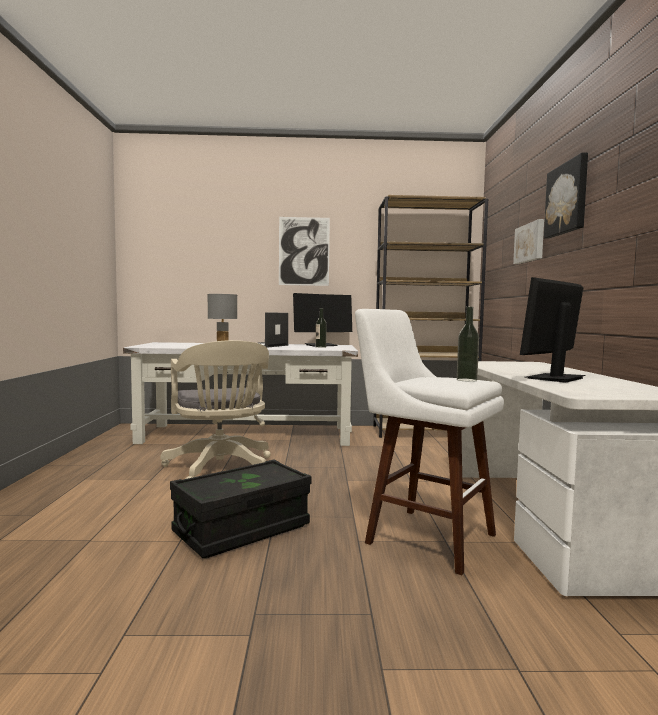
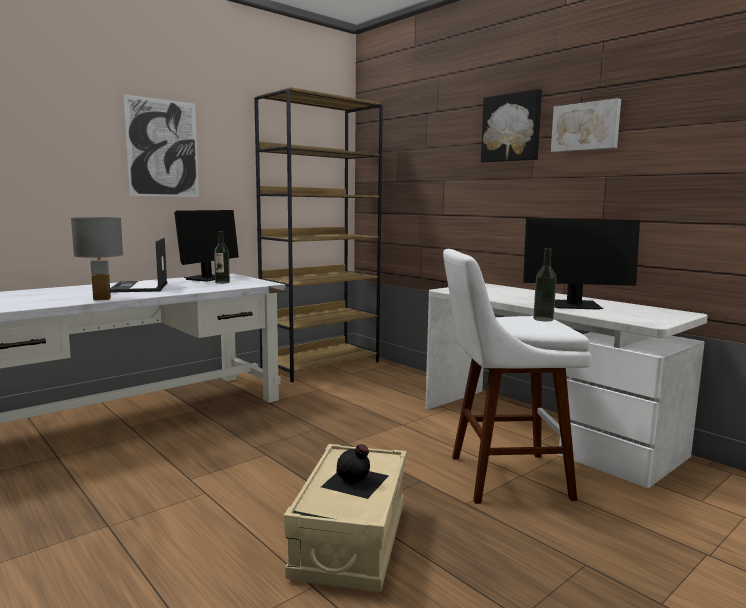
camera: 40 degrees left, 5 degrees up
beige office chair [160,340,271,479] -> none
black storage box [170,460,311,558] -> beige storage box [284,444,407,592]
picture [513,219,544,264] -> picture moved to [551,98,621,152]
monitor [520,277,586,383] -> monitor turned 90 degrees counterclockwise [523,218,640,310]
none -> black bottle [321,444,388,499]

